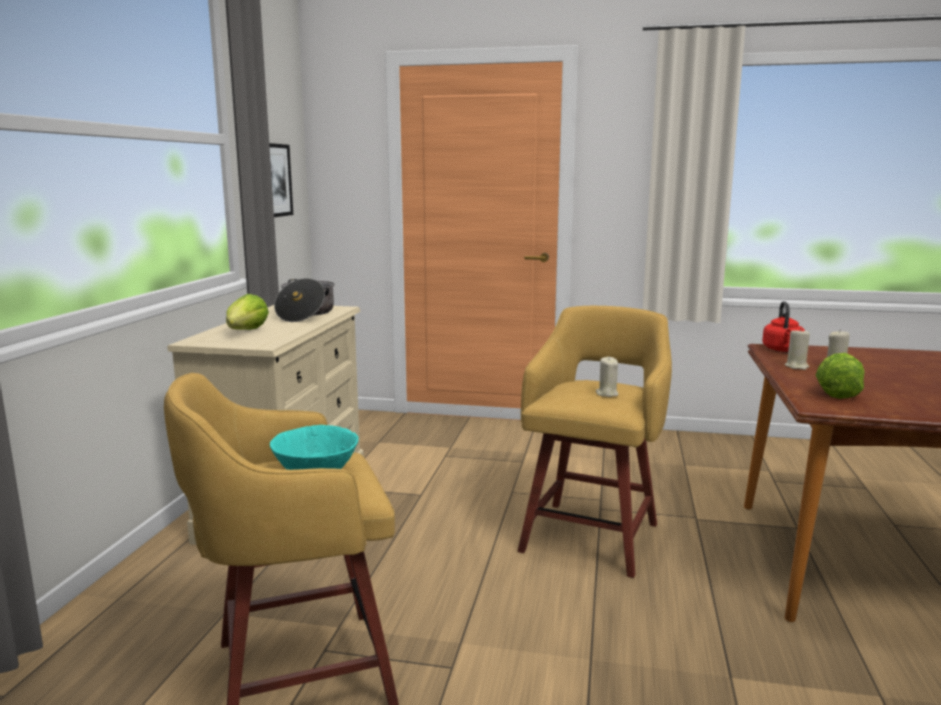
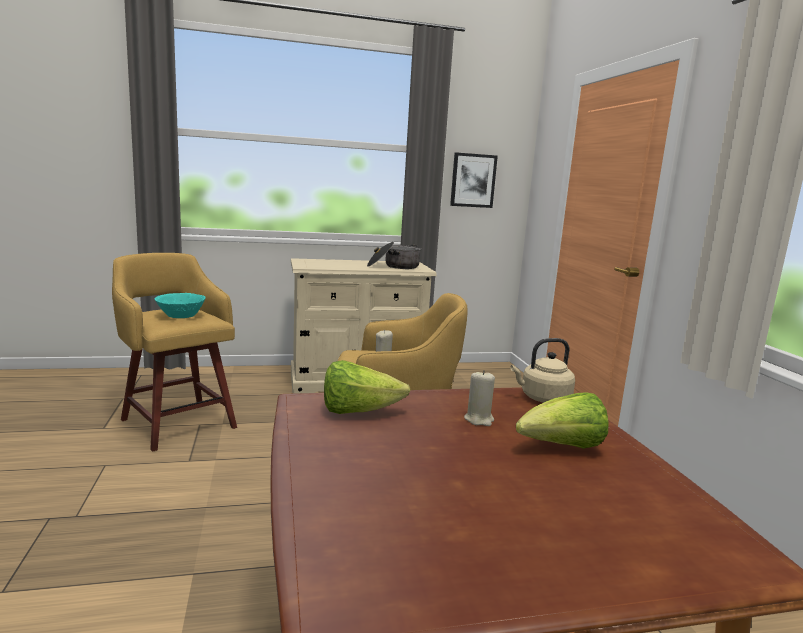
camera: 65 degrees right, 0 degrees up
lettuce [226,294,269,330] -> lettuce moved to [516,392,608,449]
red kettle [762,301,805,352] -> beige kettle [510,338,575,403]
beige candle [785,329,810,370] -> none

